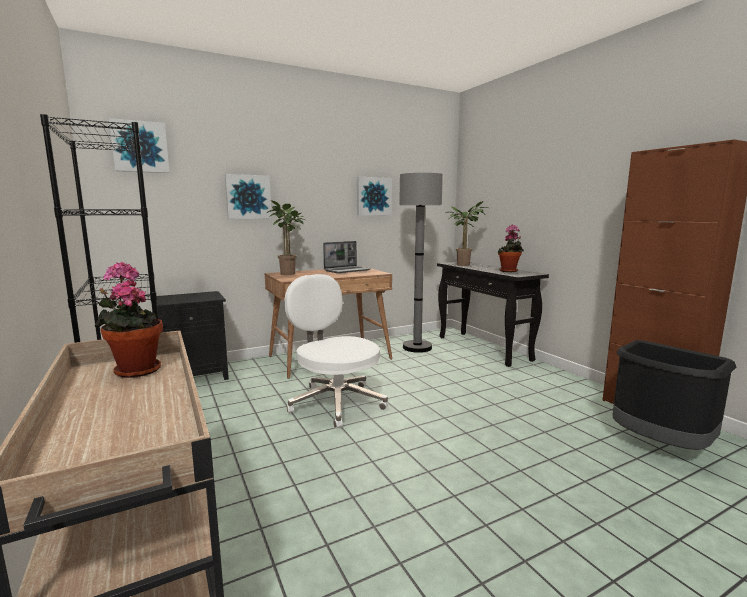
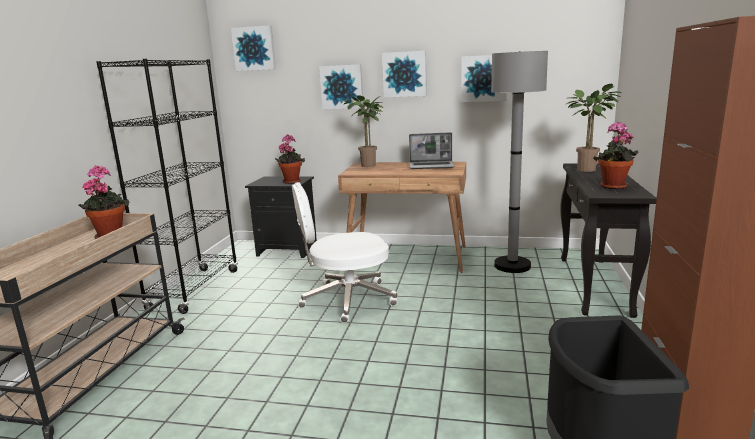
camera: 40 degrees right, 5 degrees up
white office chair [285,274,388,428] -> white office chair turned 105 degrees counterclockwise [292,182,397,323]
none -> potted plant [275,134,305,184]
none -> picture [382,51,427,97]

